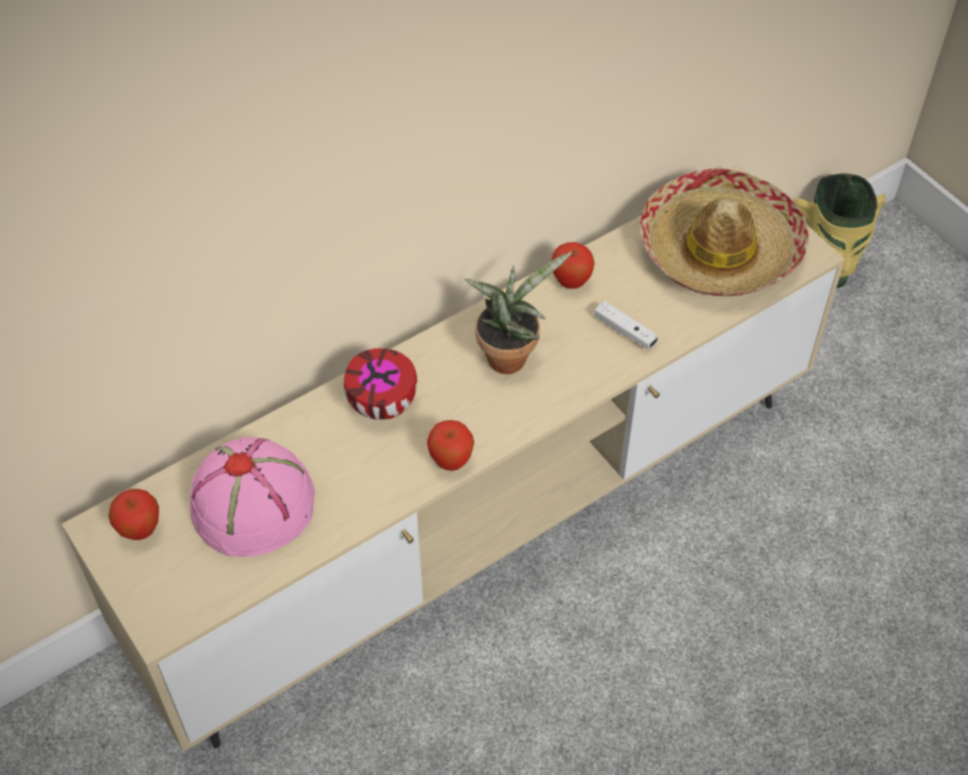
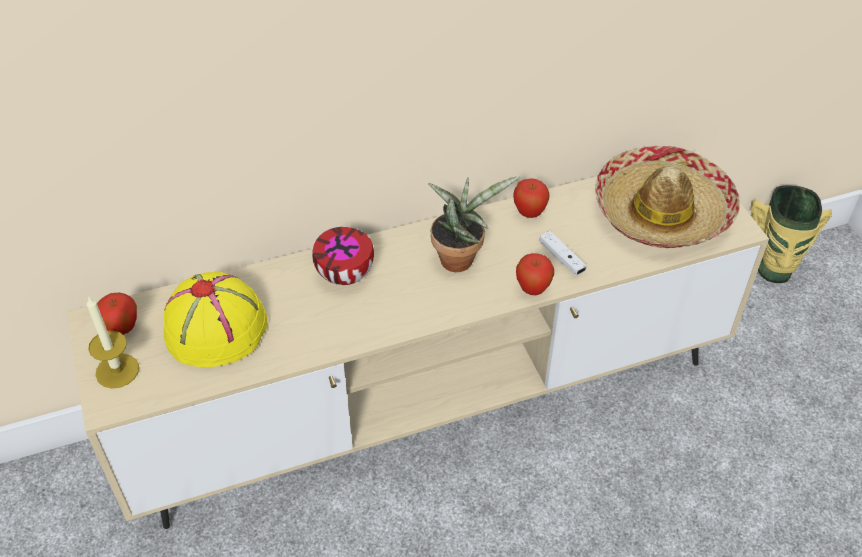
camera: 15 degrees right, 5 degrees down
pink hat [190,437,315,557] -> yellow hat [163,271,267,368]
apple [427,420,474,471] -> apple moved to [516,253,554,295]
none -> candle [87,296,139,389]

